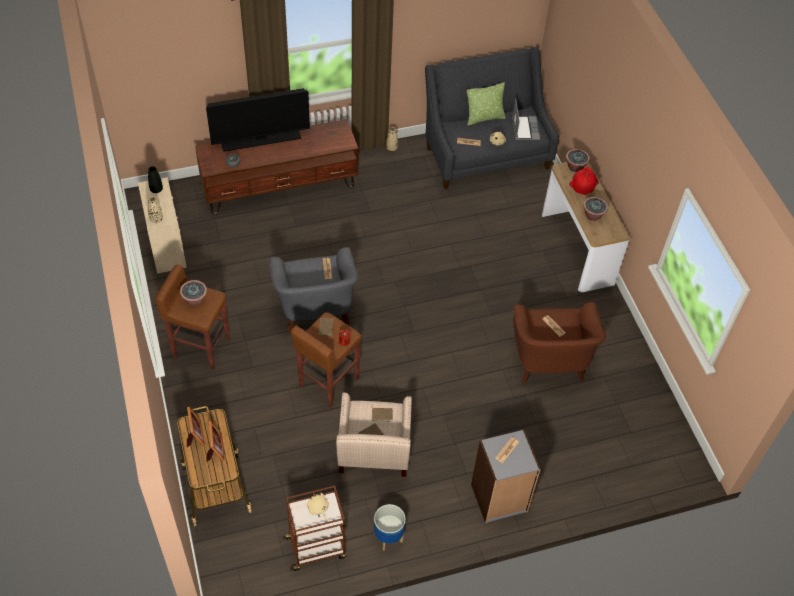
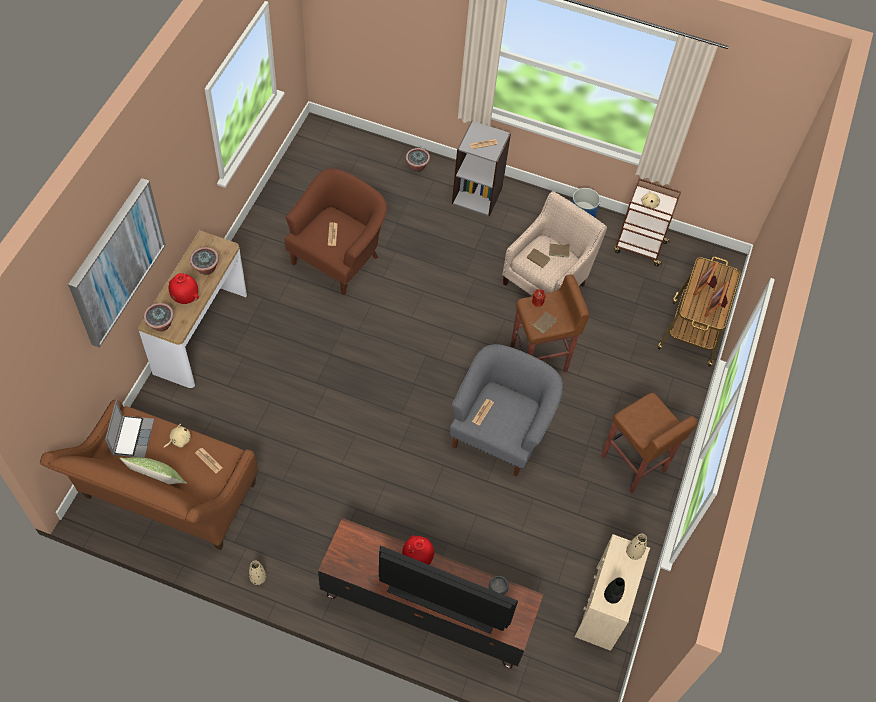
camera: 145 degrees left, 5 degrees up
potted plant [180,280,207,306] -> potted plant moved to [406,148,430,172]
grey sofa [425,47,559,189] -> brown sofa [40,400,258,550]
laptop [512,99,540,140] -> laptop turned 150 degrees clockwise [105,400,154,458]
none -> picture [68,178,166,348]
none -> red vase [402,535,434,565]

